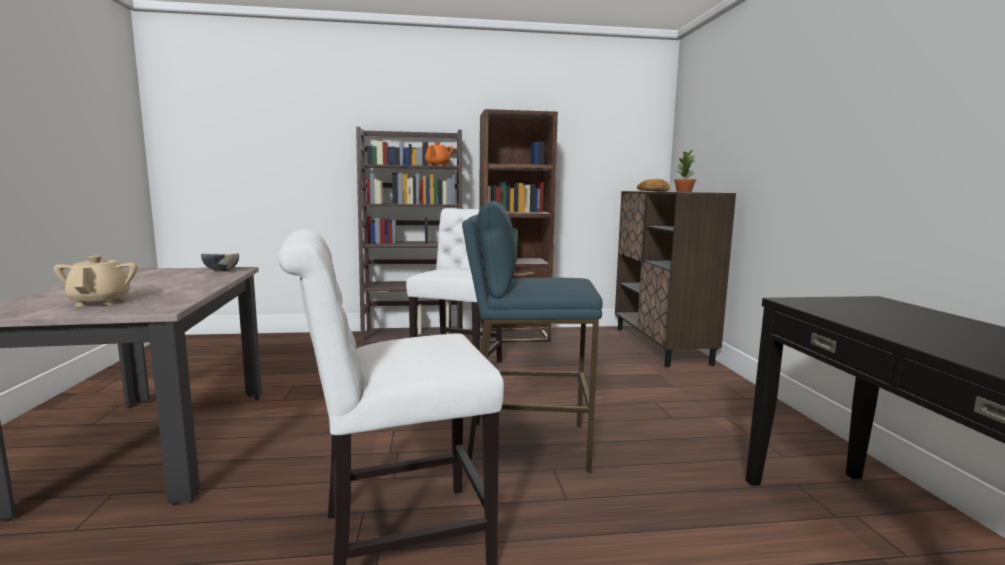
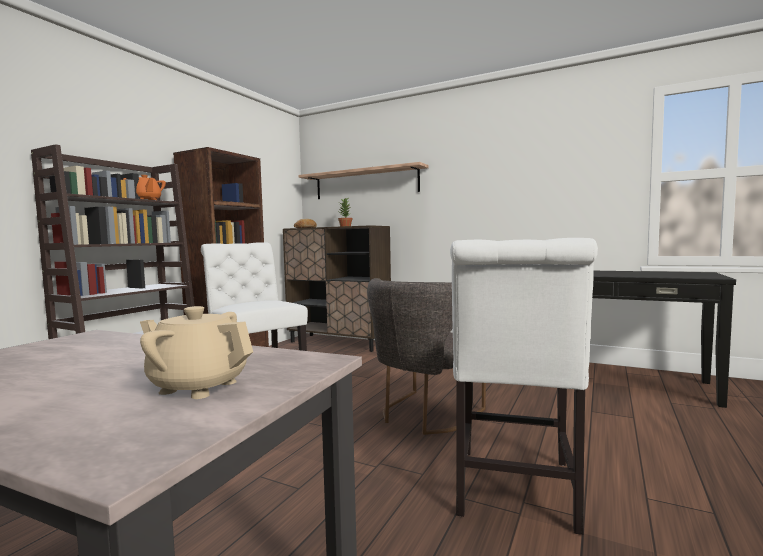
camera: 55 degrees left, 5 degrees down
bowl [201,253,239,271] -> none
blue stool [462,201,603,473] -> grey chair [367,278,486,435]
none -> shelf [298,162,429,199]

